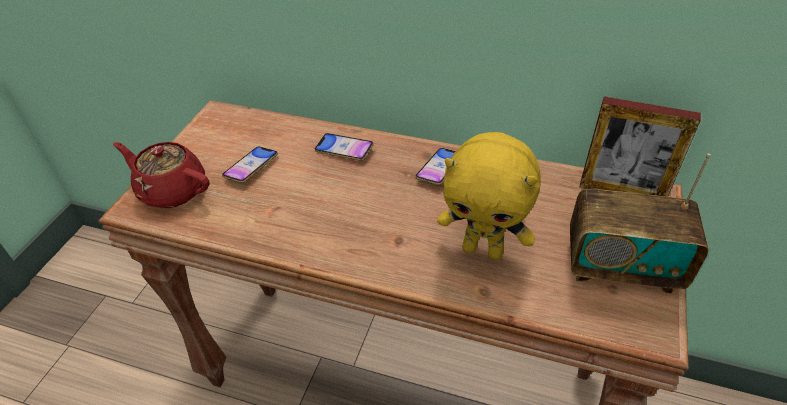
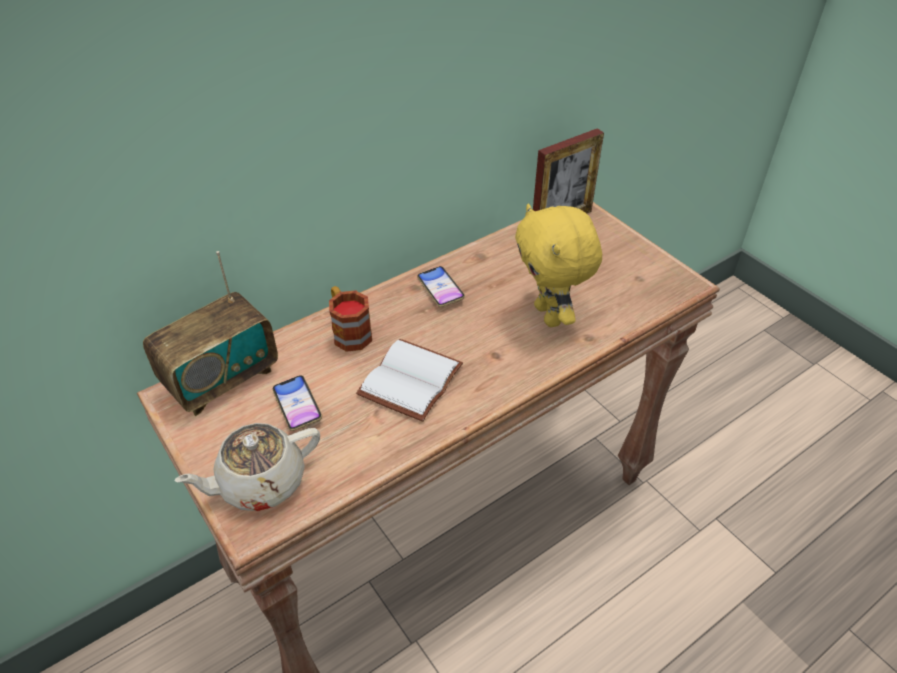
camera: 55 degrees left, 0 degrees up
red teapot [113,142,210,208] -> beige teapot [174,423,320,511]
phone [315,133,374,161] -> mug [329,286,372,352]
yellow plush toy [437,132,541,260] -> yellow plush toy turned 105 degrees clockwise [515,204,602,327]
radio [570,153,711,294] -> radio moved to [143,251,278,416]
none -> white book [356,339,463,422]

